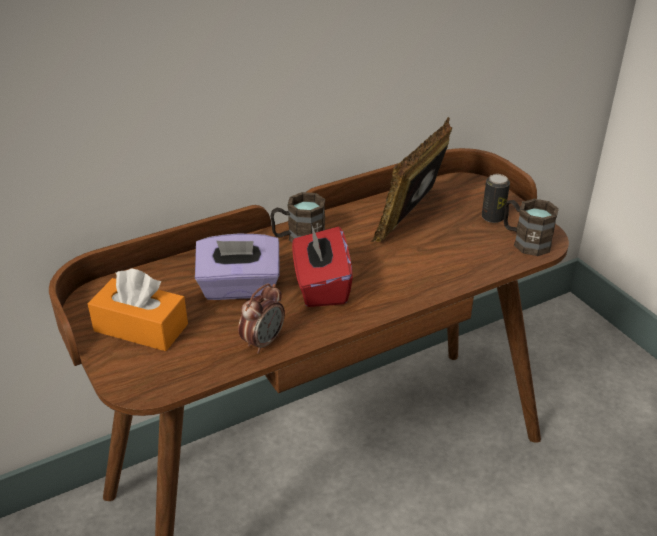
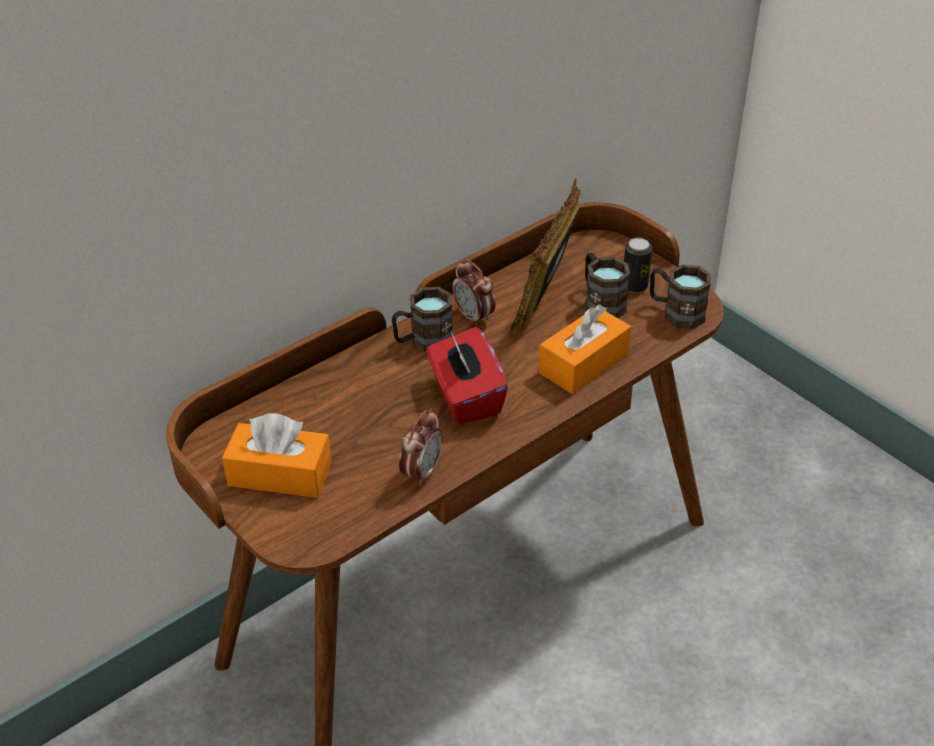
camera: 10 degrees left, 5 degrees up
purple tissue box [195,234,280,300] -> none
none -> alarm clock [452,260,496,327]
none -> orange tissue box [539,304,631,394]
none -> brown mug [585,253,630,318]

